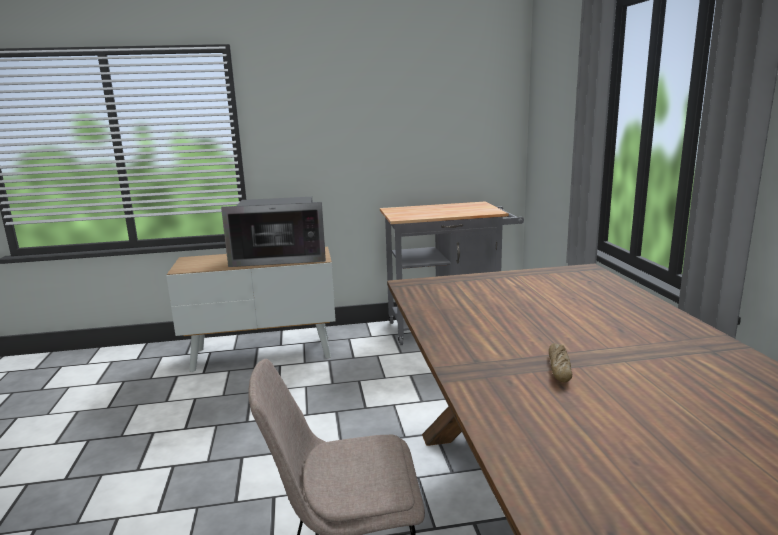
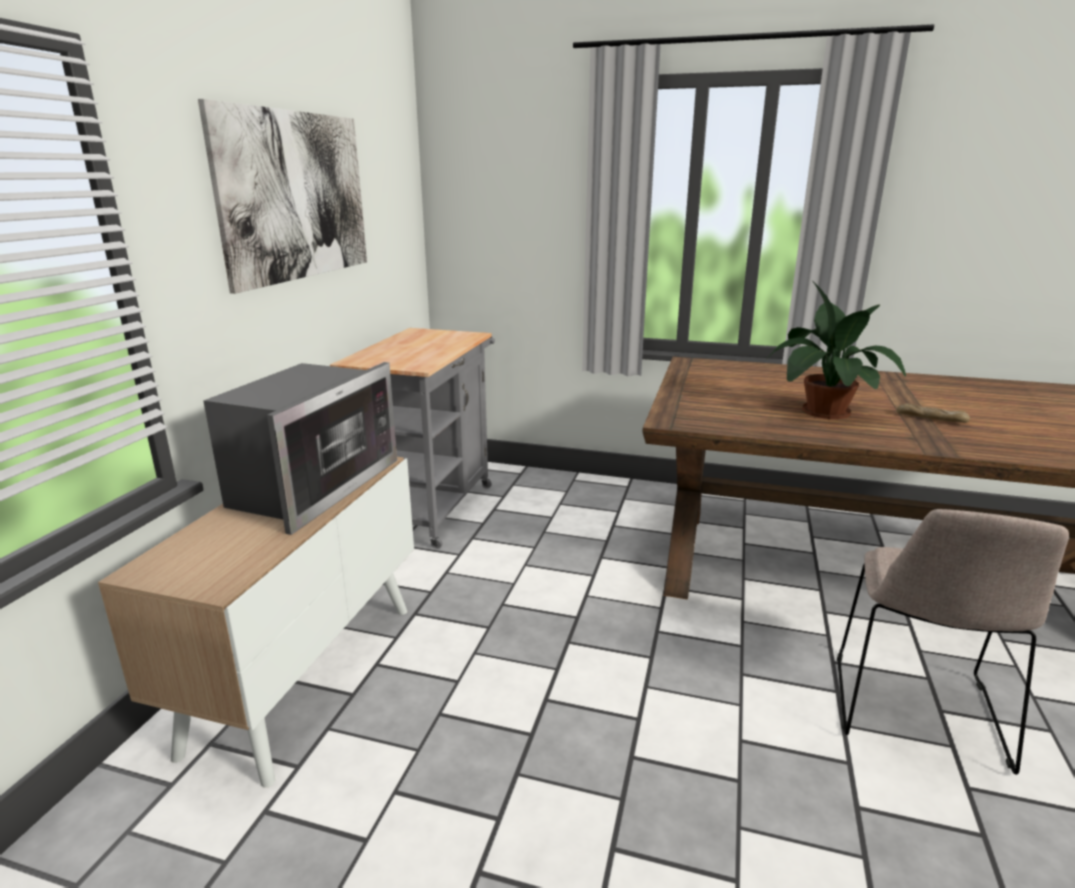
camera: 65 degrees left, 5 degrees up
none -> picture [198,99,367,294]
none -> potted plant [767,281,906,419]

